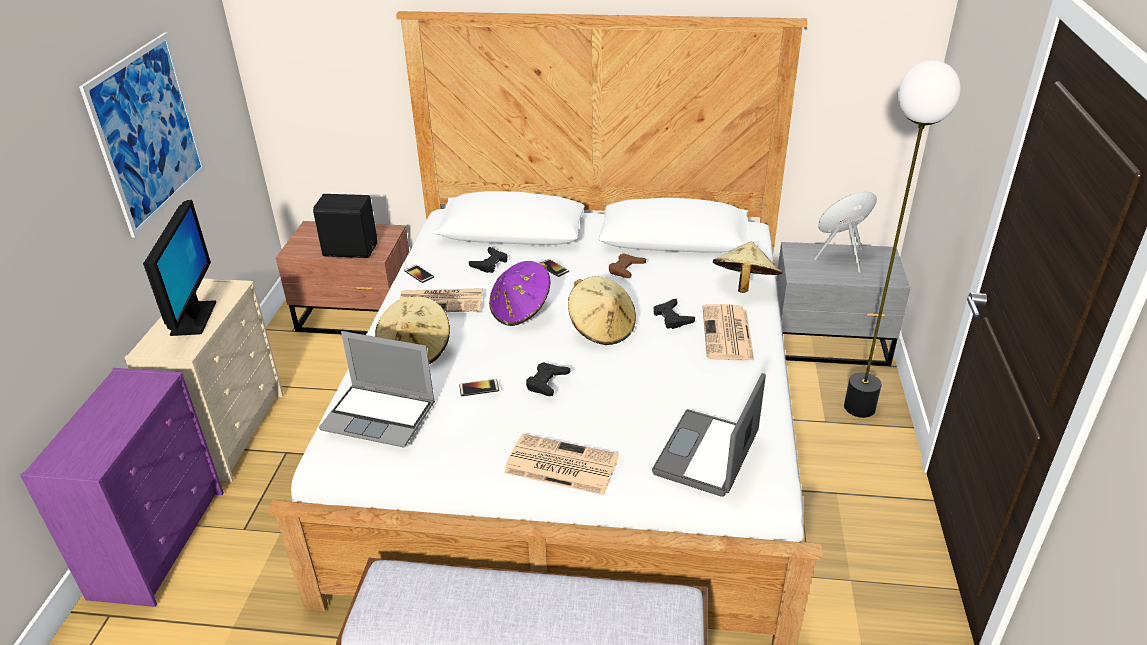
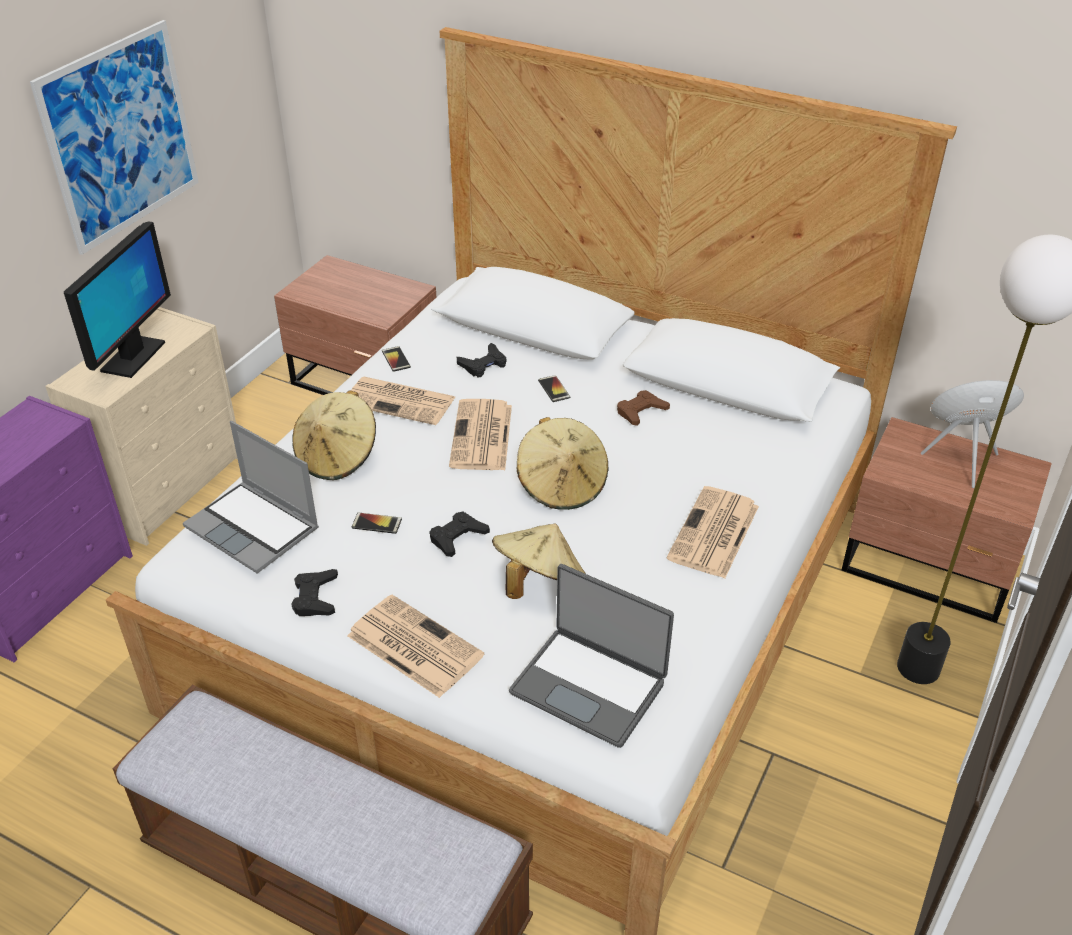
camera: 20 degrees right, 5 degrees up
black speaker [313,194,377,258] -> none
purple hat [489,261,550,326] -> newspaper [449,399,512,470]
laptop [652,373,766,497] -> laptop turned 105 degrees counterclockwise [509,564,674,748]
black game controller [654,299,695,329] -> black game controller moved to [291,569,338,616]
beige hat [713,241,782,293] -> beige hat moved to [492,523,586,599]
grey nightstand [776,242,910,366] -> brown nightstand [842,417,1052,623]

